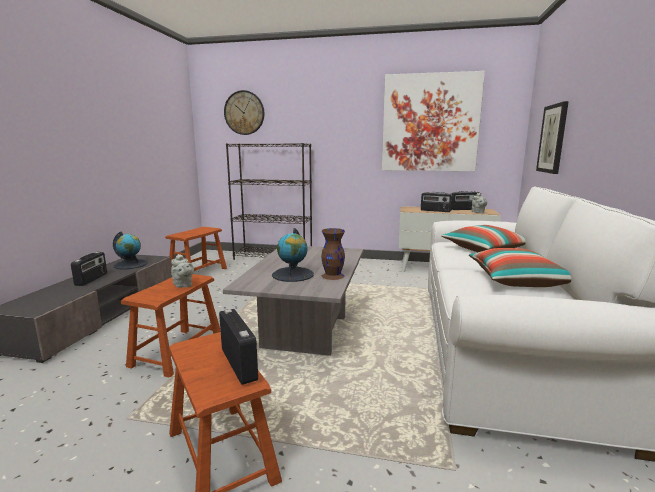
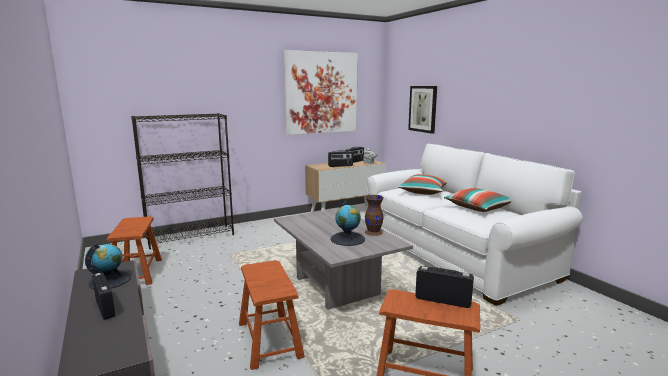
camera: 40 degrees left, 0 degrees up
grey teapot [171,254,194,288] -> none
wall clock [224,90,264,135] -> none

